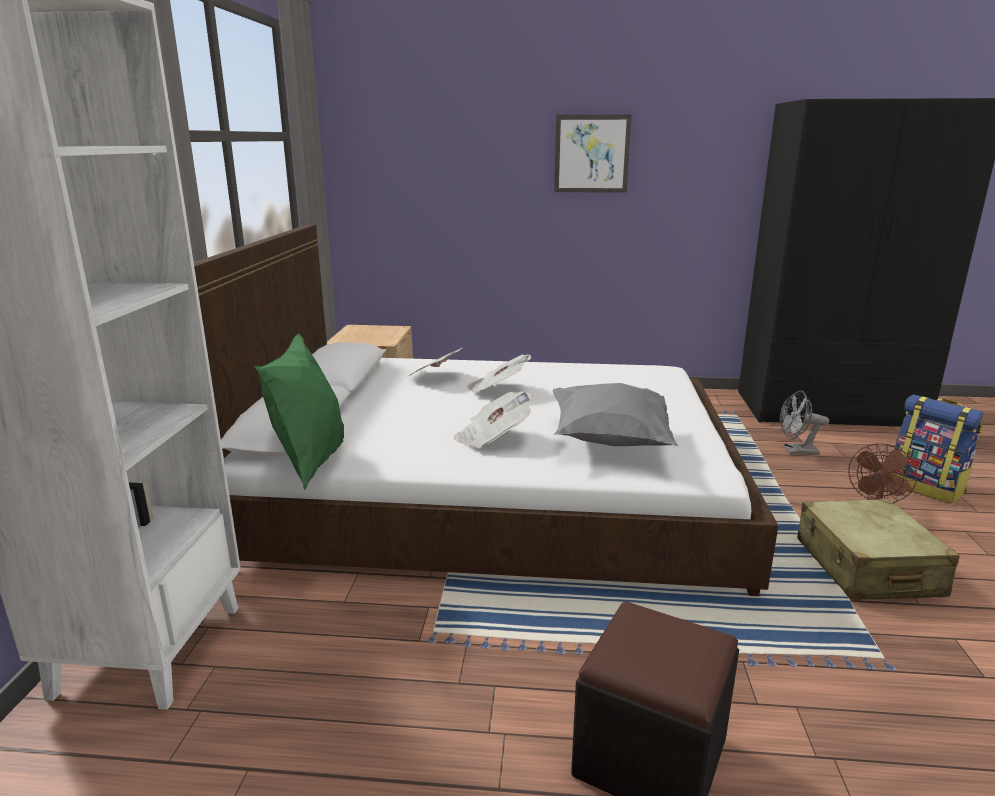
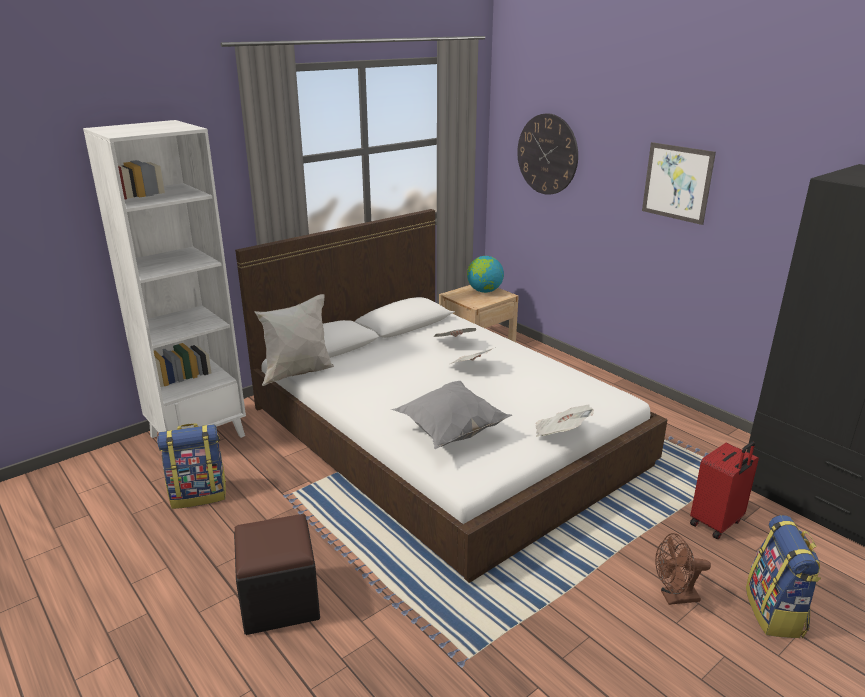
camera: 45 degrees right, 5 degrees up
green pillow [254,333,344,490] -> white pillow [254,294,334,386]
newspaper [454,391,533,449] -> newspaper moved to [536,405,594,437]
grey fan [780,391,829,455] -> red suitcase [690,441,759,539]
beige suitcase [797,499,960,600] -> none
none -> backpack [157,423,226,509]
none -> globe [467,256,504,293]
none -> wall clock [517,113,578,195]

